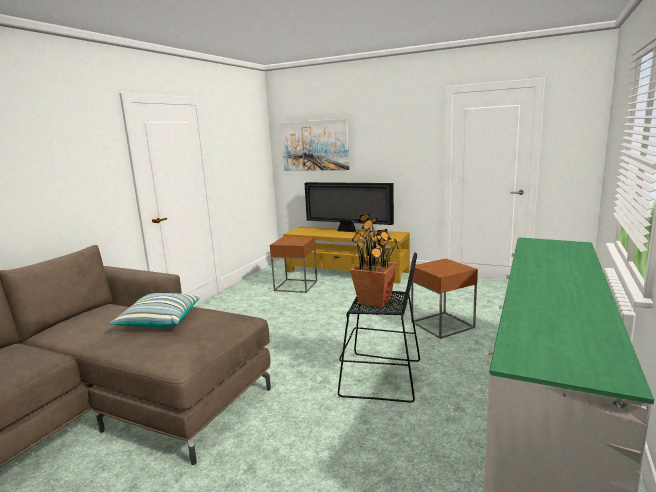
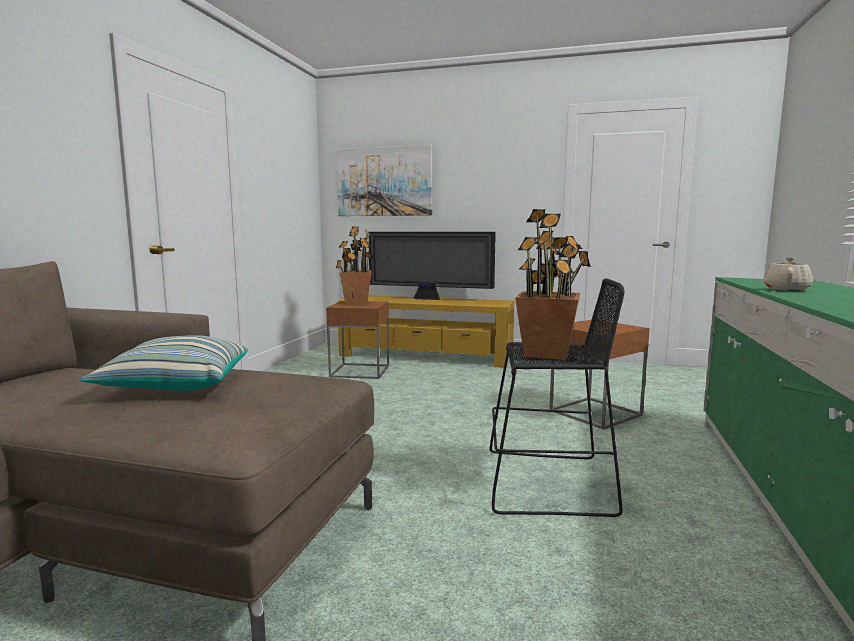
camera: 10 degrees left, 5 degrees down
none -> potted plant [336,227,373,305]
none -> beige teapot [763,257,813,291]

